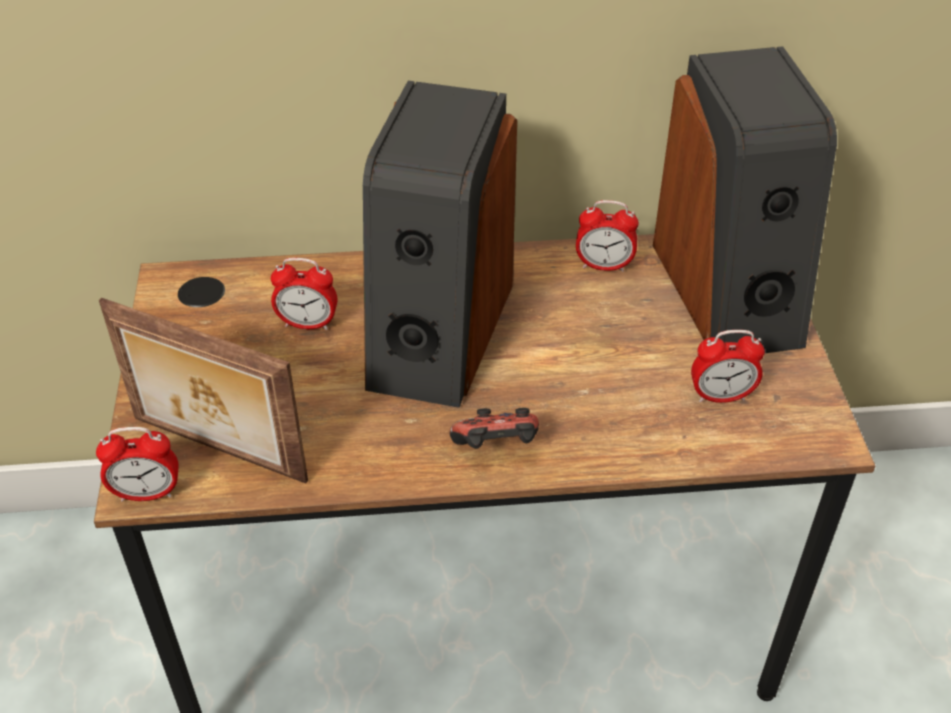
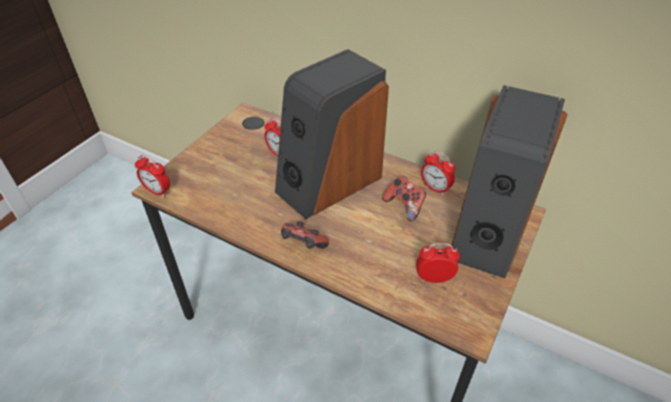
camera: 35 degrees right, 0 degrees up
picture frame [99,298,308,483] -> none
alarm clock [691,330,765,403] -> alarm clock turned 150 degrees clockwise [416,243,460,283]
none -> game controller [382,176,426,222]

